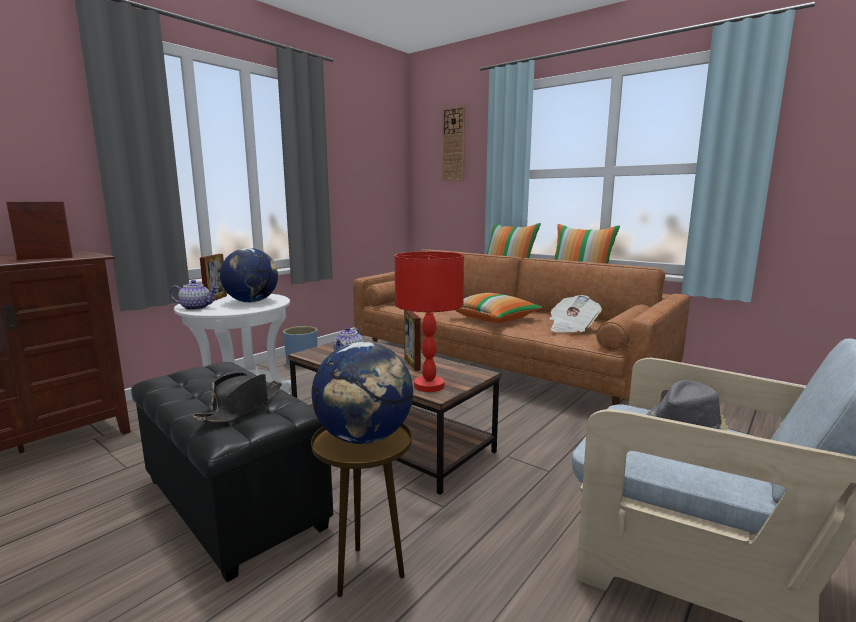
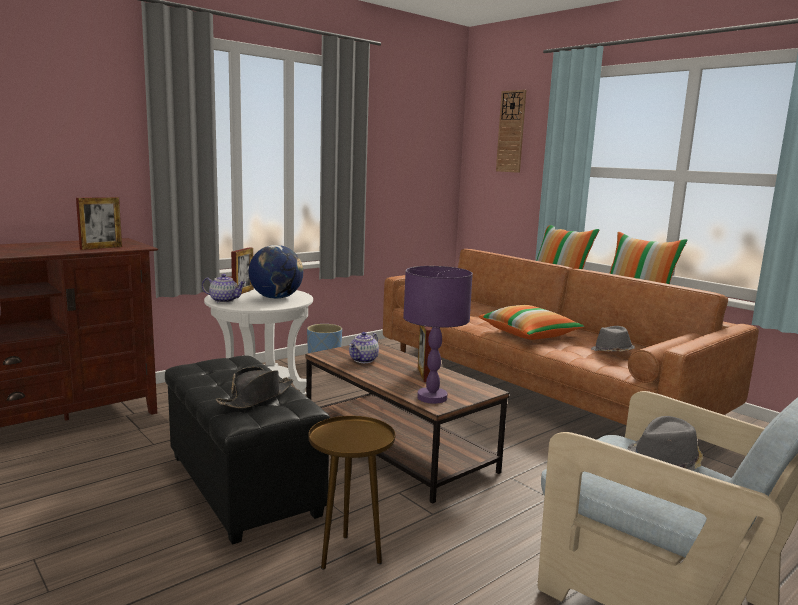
camera: 10 degrees right, 0 degrees up
picture frame [6,202,73,260] -> picture frame turned 150 degrees clockwise [76,197,122,250]
globe [312,342,413,444] -> none
red table lamp [394,251,464,392] -> purple table lamp [403,266,473,404]
newspaper [549,295,602,333] -> grey hat [591,326,635,352]

